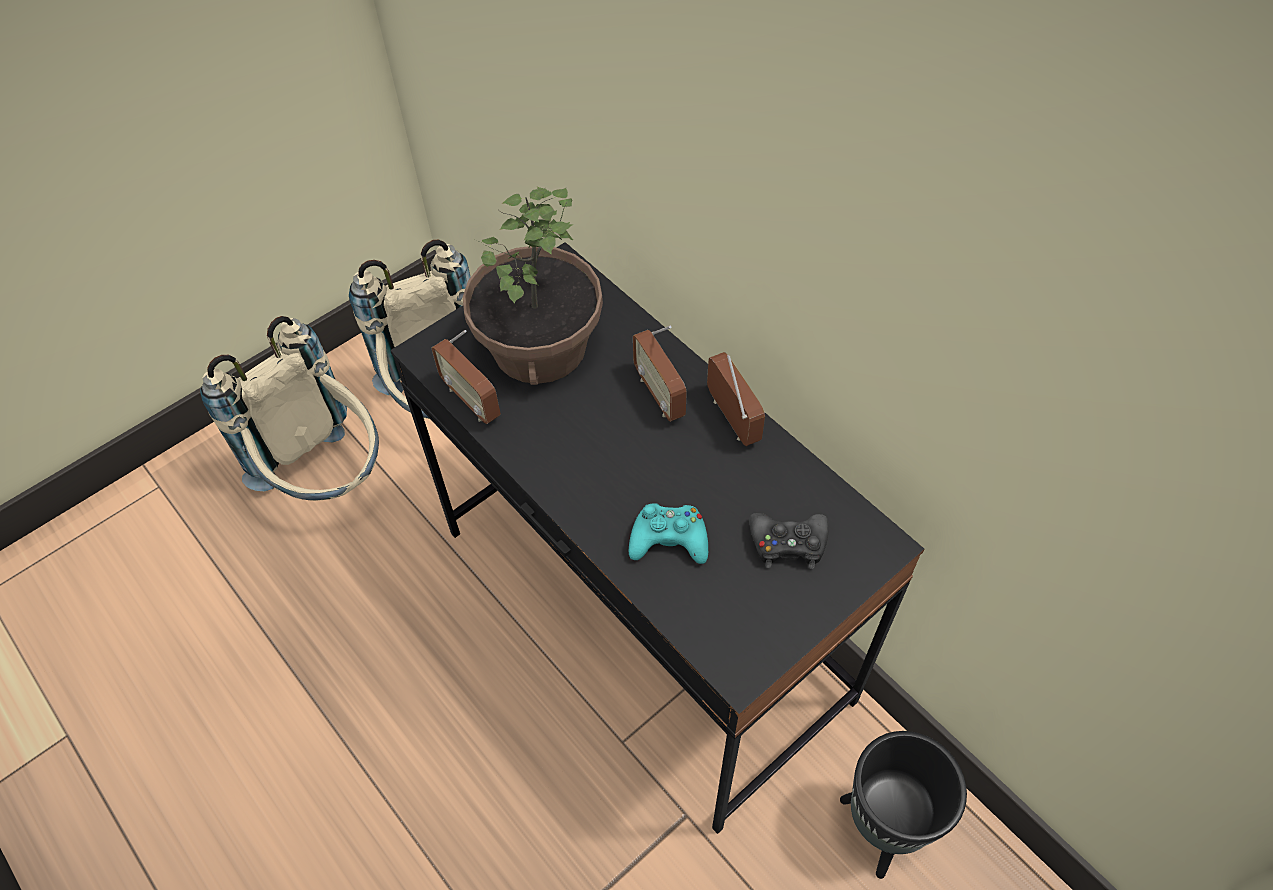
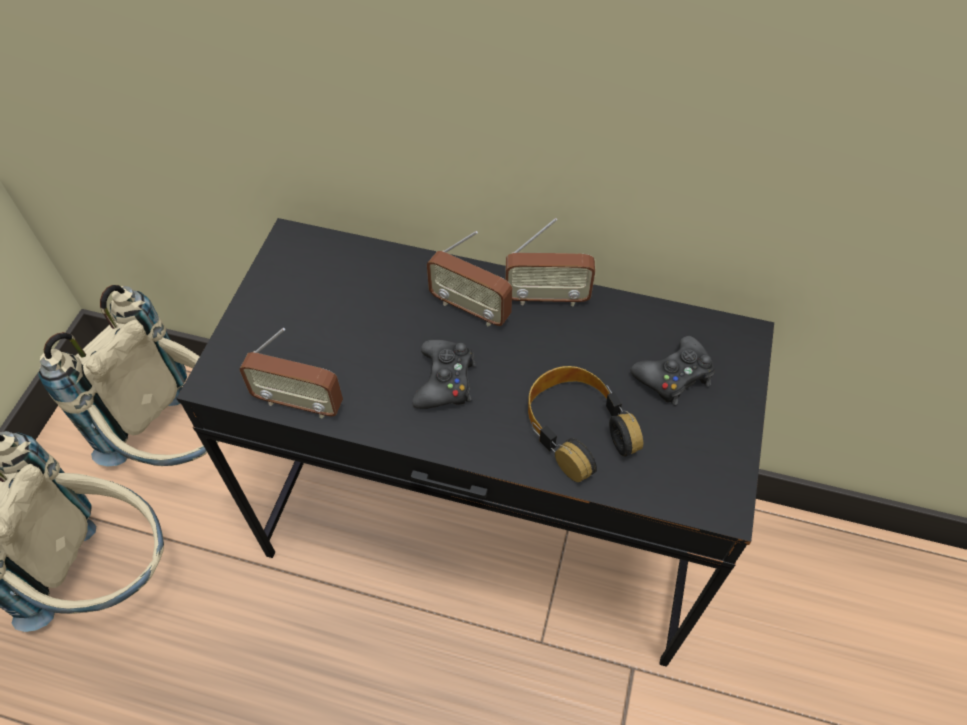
camera: 35 degrees left, 0 degrees up
potted plant [463,187,603,385] -> none
turquoise game controller [629,503,708,564] -> headphones [528,366,643,482]
radio [707,352,765,446] -> radio turned 150 degrees clockwise [505,218,595,306]
black planter [840,731,967,879] -> none
none -> black game controller [412,340,476,409]

